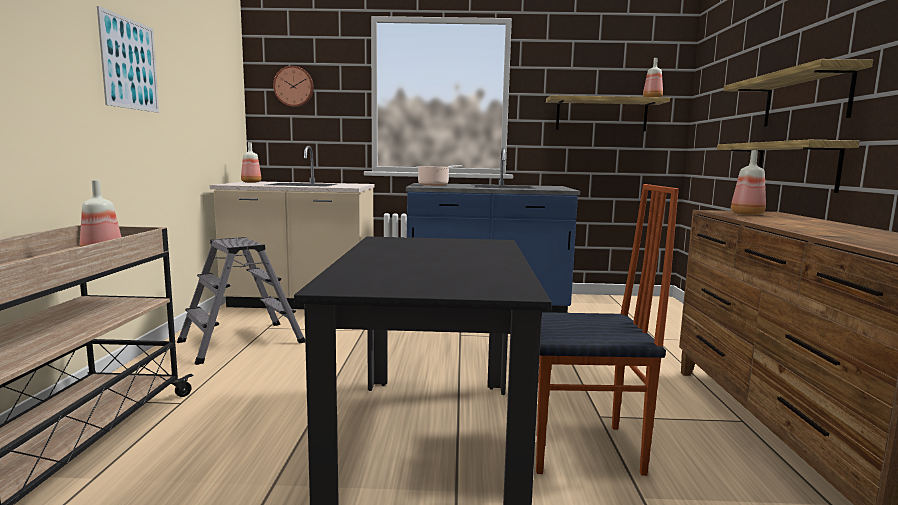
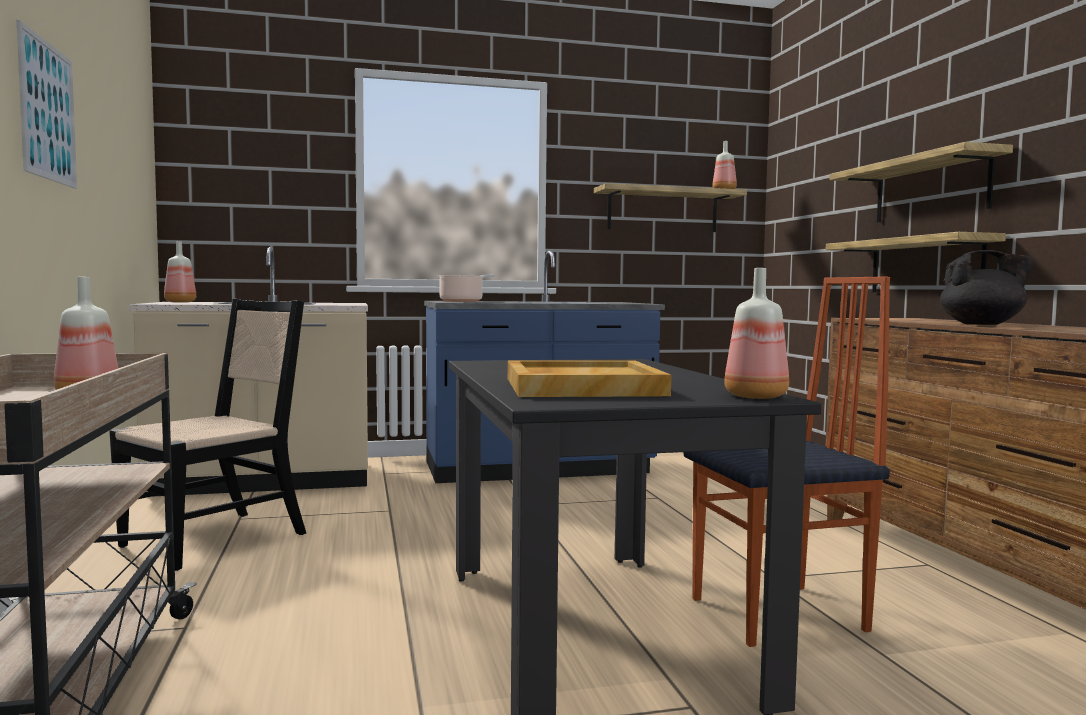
camera: 15 degrees left, 5 degrees down
grey step ladder [177,237,305,365] -> chair [109,298,306,571]
wall clock [273,66,314,107] -> none
bottle [731,150,766,215] -> bottle moved to [724,268,789,399]
none -> beige tray [508,361,671,397]
none -> black teapot [940,250,1034,325]

